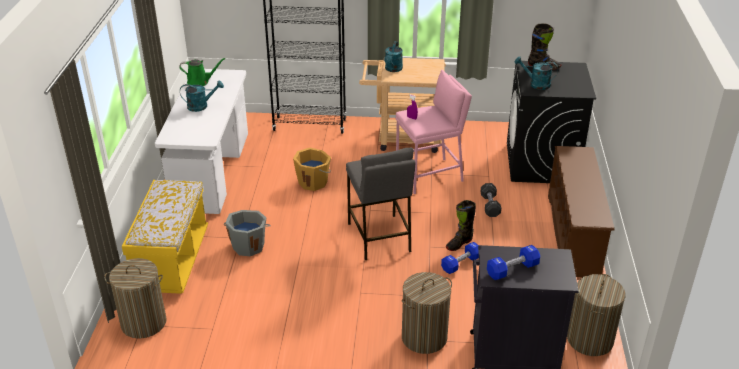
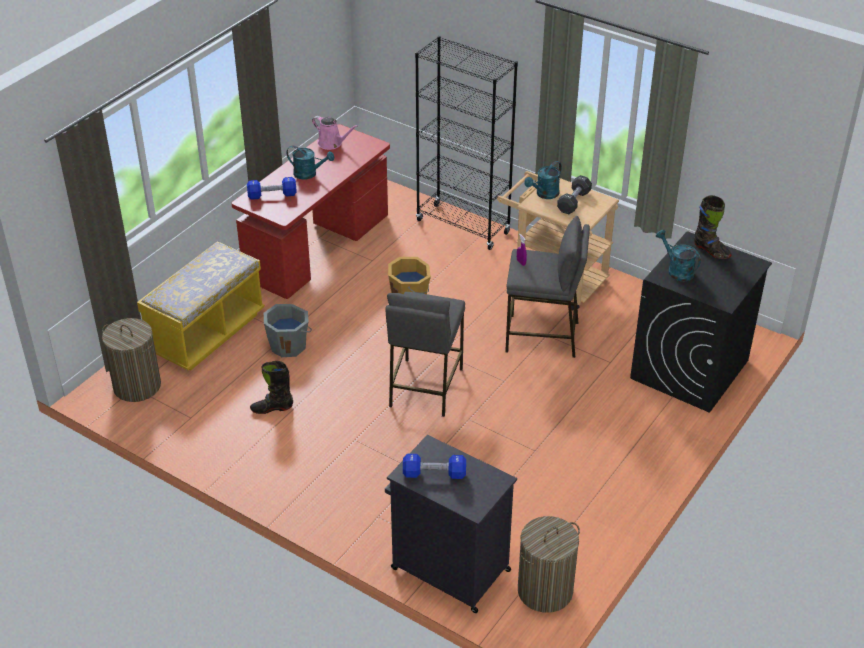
camera: 30 degrees right, 5 degrees up
white desk [155,69,248,214] -> red desk [231,124,390,299]
green watering can [179,58,225,86] -> pink watering can [312,116,358,150]
pink stool [396,70,472,194] -> grey stool [505,216,590,358]
laundry basket [402,272,452,354] -> none
blue dumbbell [441,242,479,274] -> blue dumbbell moved to [247,177,297,200]
black boot [446,200,476,251] -> black boot moved to [250,361,293,414]
black dumbbell [480,183,501,217] -> black dumbbell moved to [557,175,592,214]
brown shoe rack [548,146,615,277] -> none

